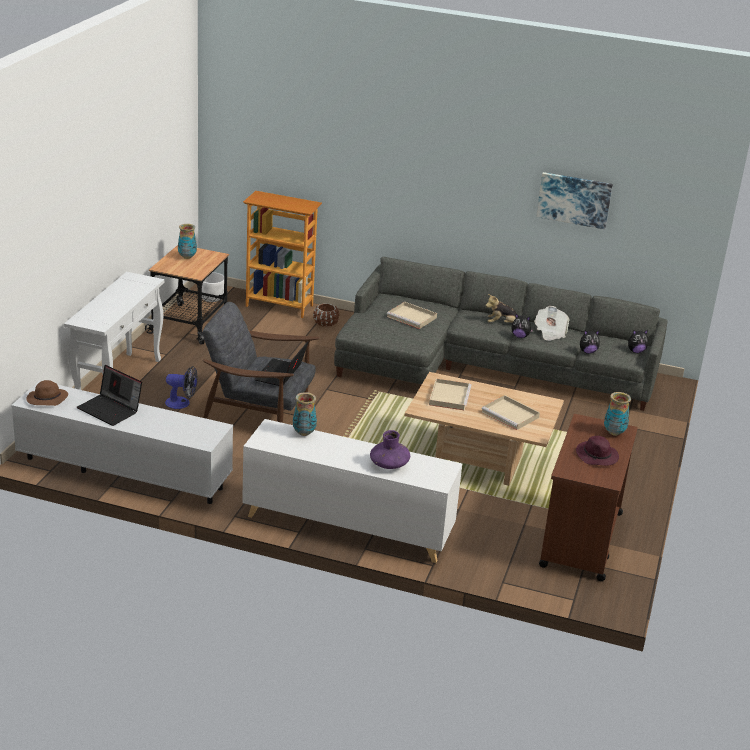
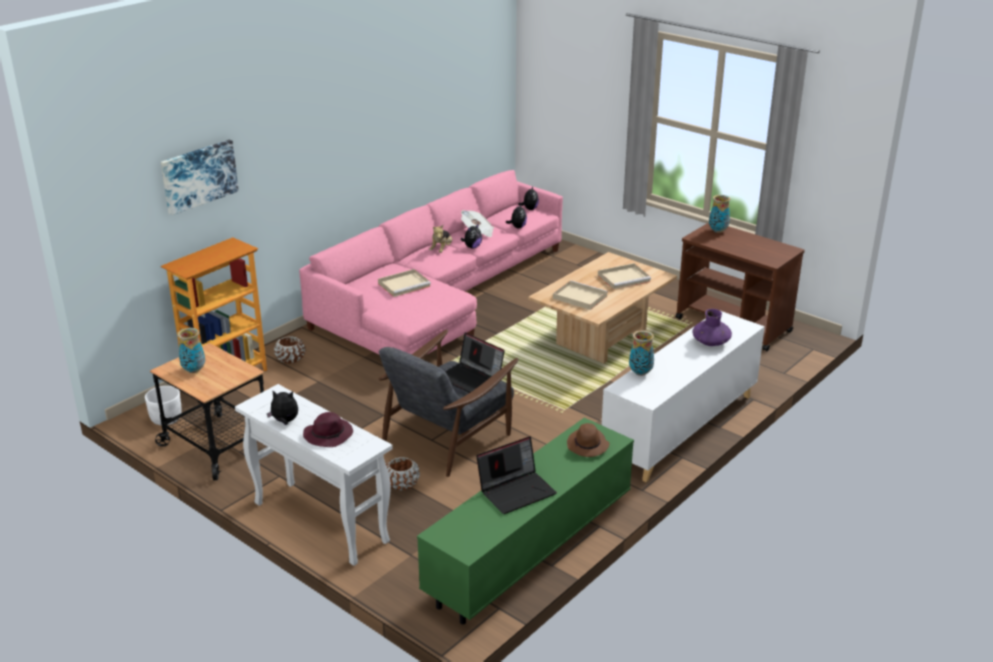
camera: 65 degrees left, 0 degrees up
white tv stand [11,380,233,504] -> green tv stand [417,418,634,624]
brown hat [26,380,68,406] -> brown hat moved to [567,423,610,457]
fan [165,366,197,409] -> brown planter [386,457,420,491]
grey sofa [334,257,668,411] -> pink sofa [299,170,563,355]
picture [536,172,613,229] -> picture moved to [161,140,239,215]
purple hat [576,436,619,466] -> purple hat moved to [303,412,353,447]
none -> plush toy [267,391,298,425]

